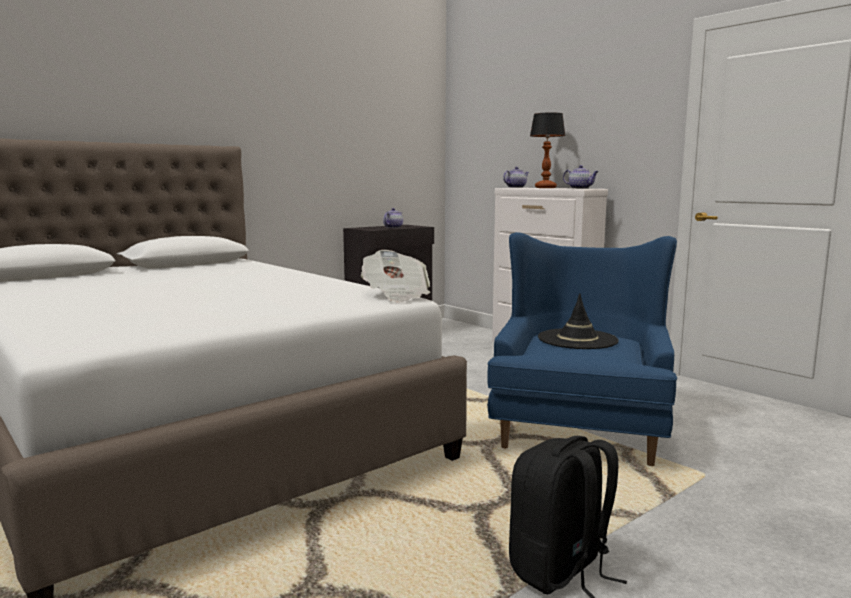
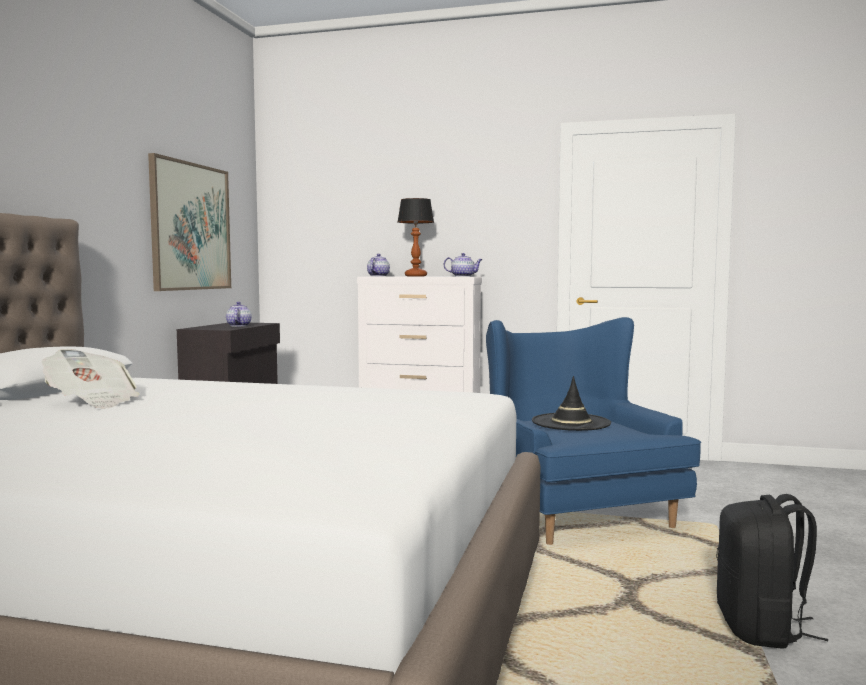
camera: 35 degrees left, 5 degrees down
newspaper [360,250,430,302] -> newspaper moved to [41,349,140,409]
none -> picture [148,153,231,291]

